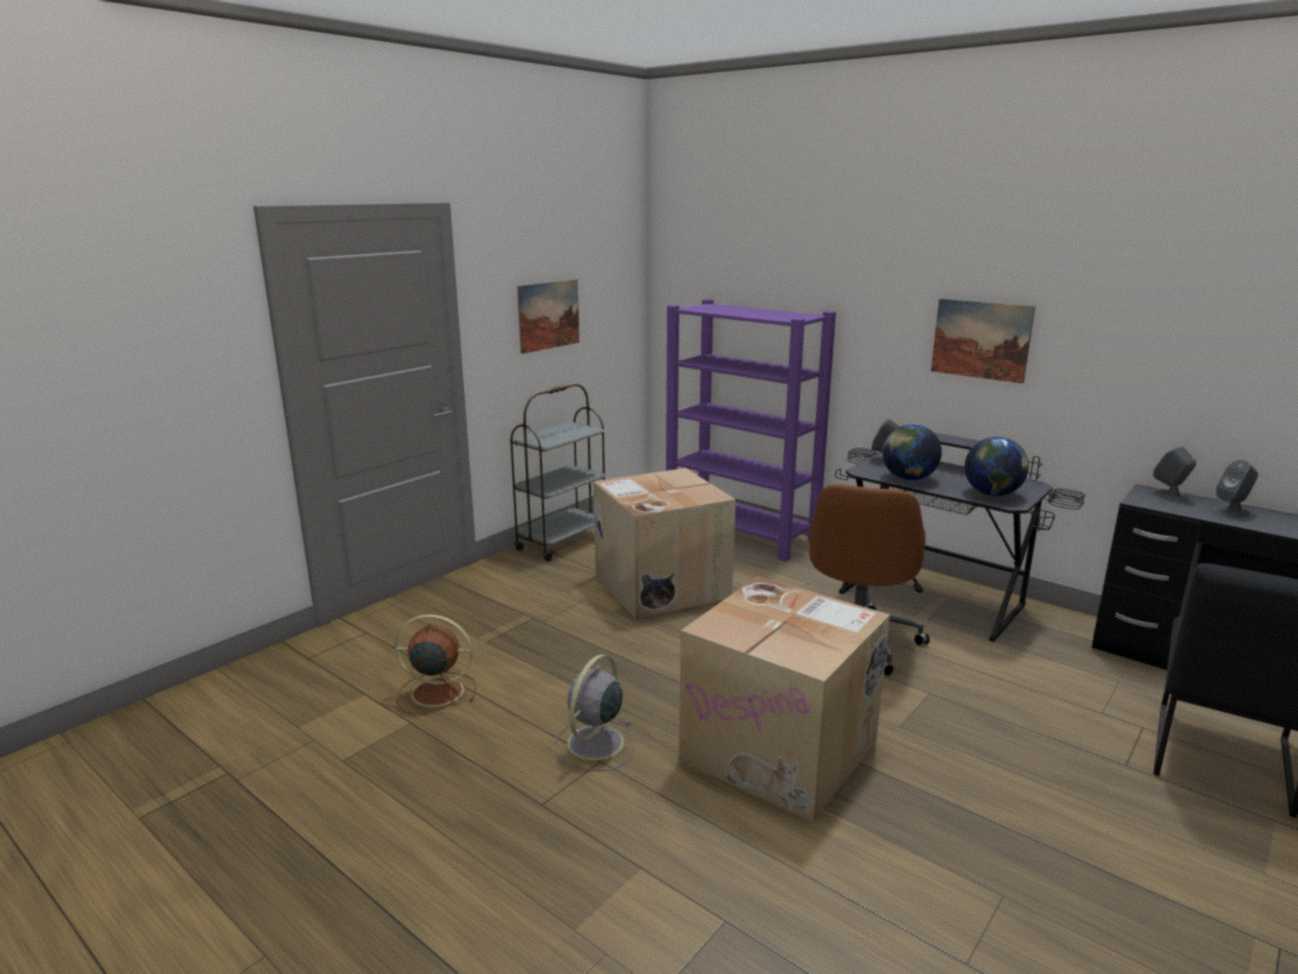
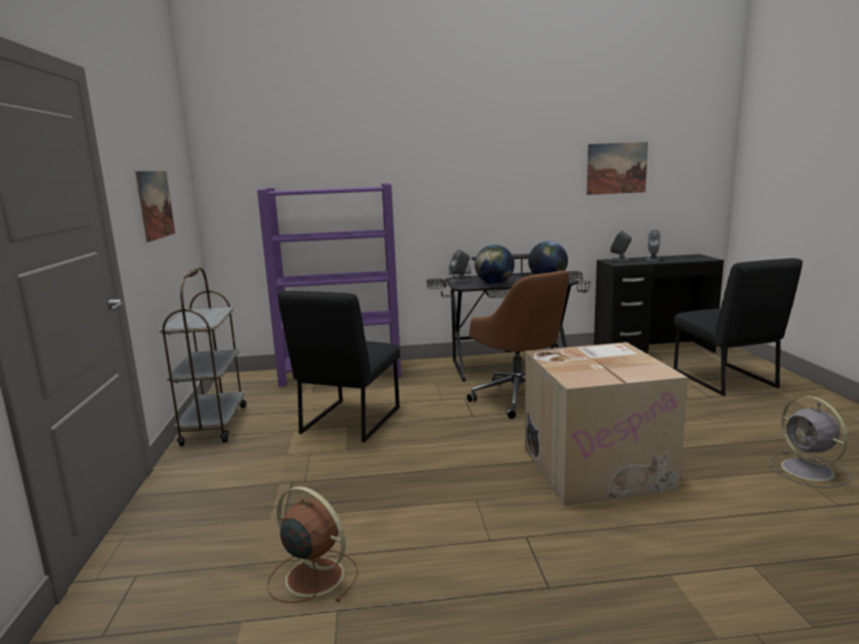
camera: 45 degrees left, 5 degrees down
brown fan [395,614,476,714] -> brown fan turned 75 degrees clockwise [267,486,358,603]
grey fan [553,654,633,771] -> grey fan moved to [769,396,851,488]
cardboard box [593,468,736,619] -> black chair [278,291,400,442]
picture [931,299,1036,384] -> picture moved to [587,142,648,195]

